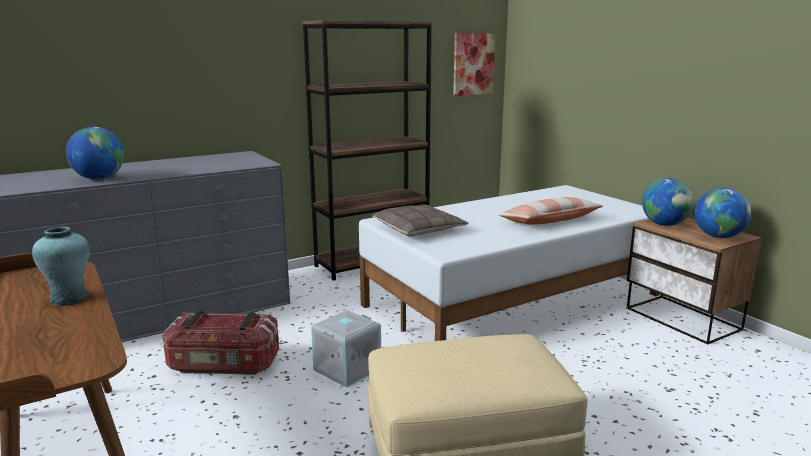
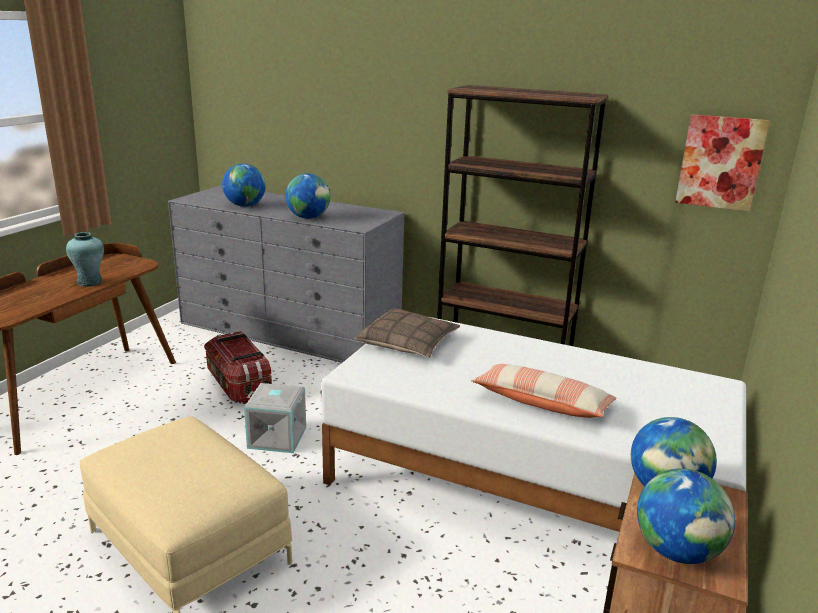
camera: 55 degrees right, 5 degrees up
none -> globe [285,173,330,219]

